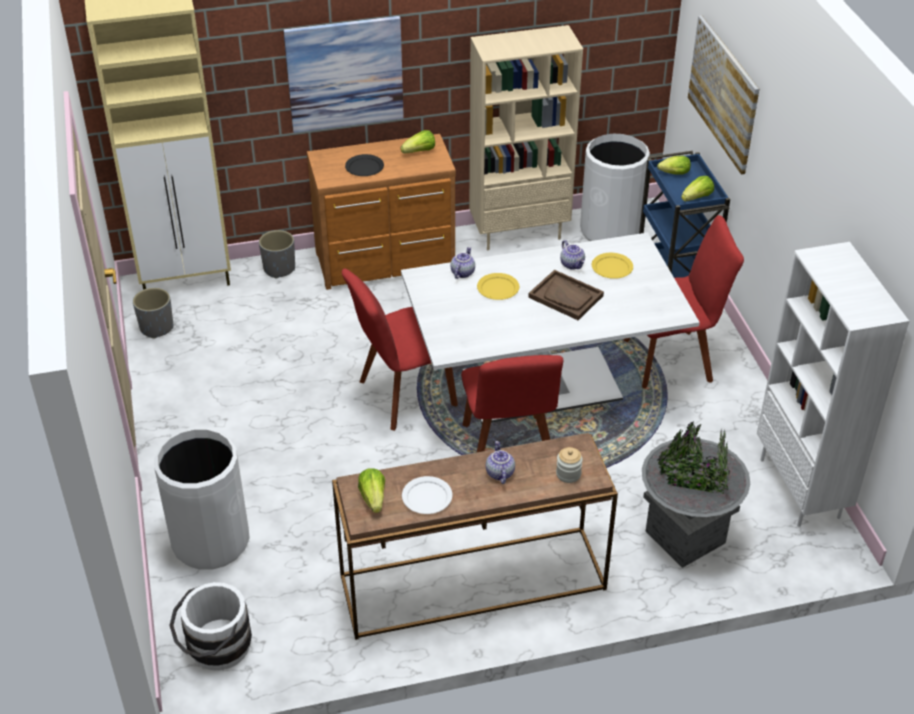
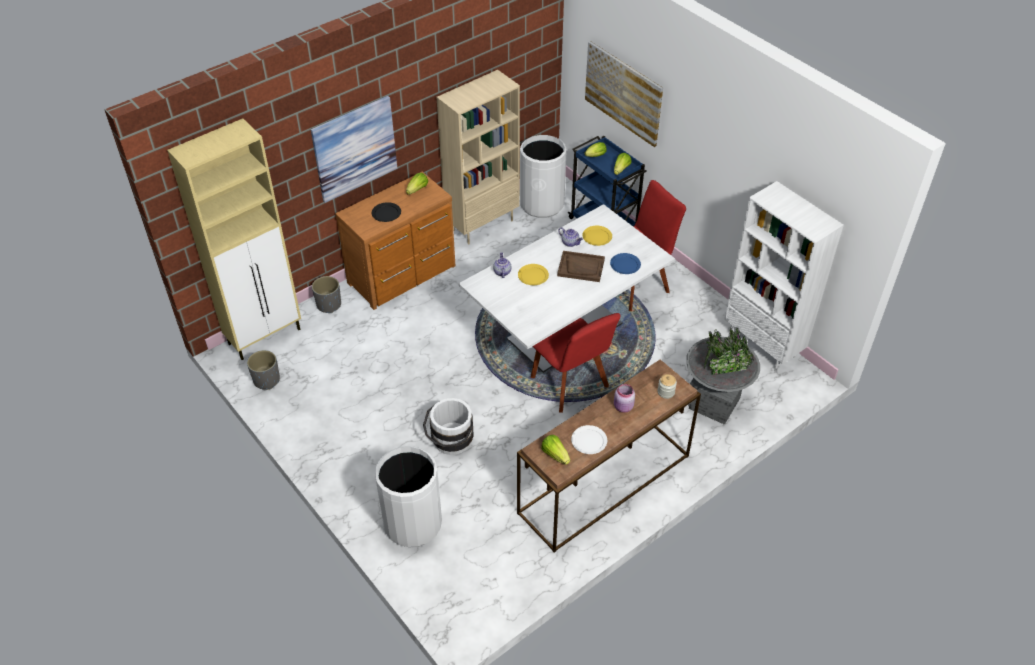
camera: 25 degrees left, 5 degrees up
white bucket [169,582,252,670] -> white bucket moved to [423,398,474,455]
red chair [342,268,458,431] -> none
teapot [486,441,515,484] -> pink jar [614,384,635,413]
none -> blue plate [610,253,641,274]

